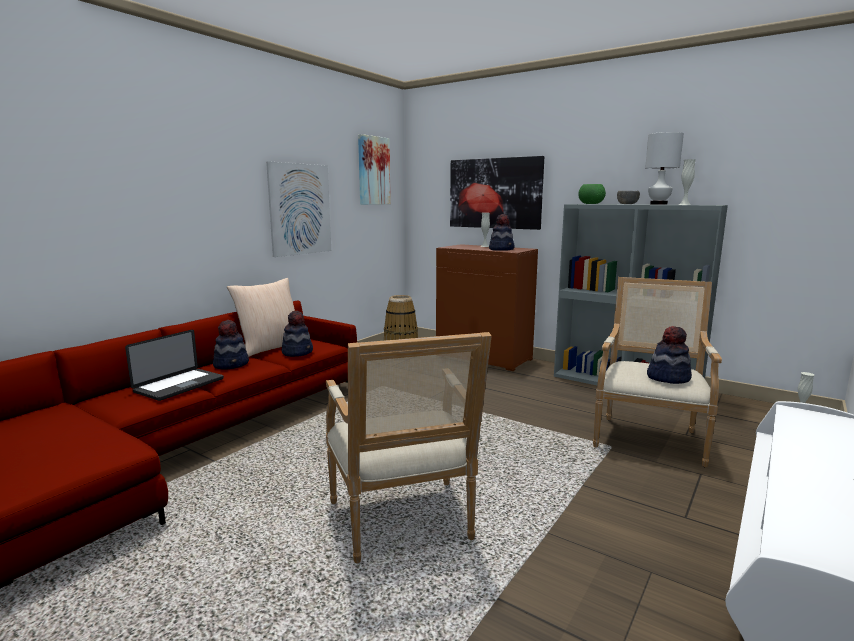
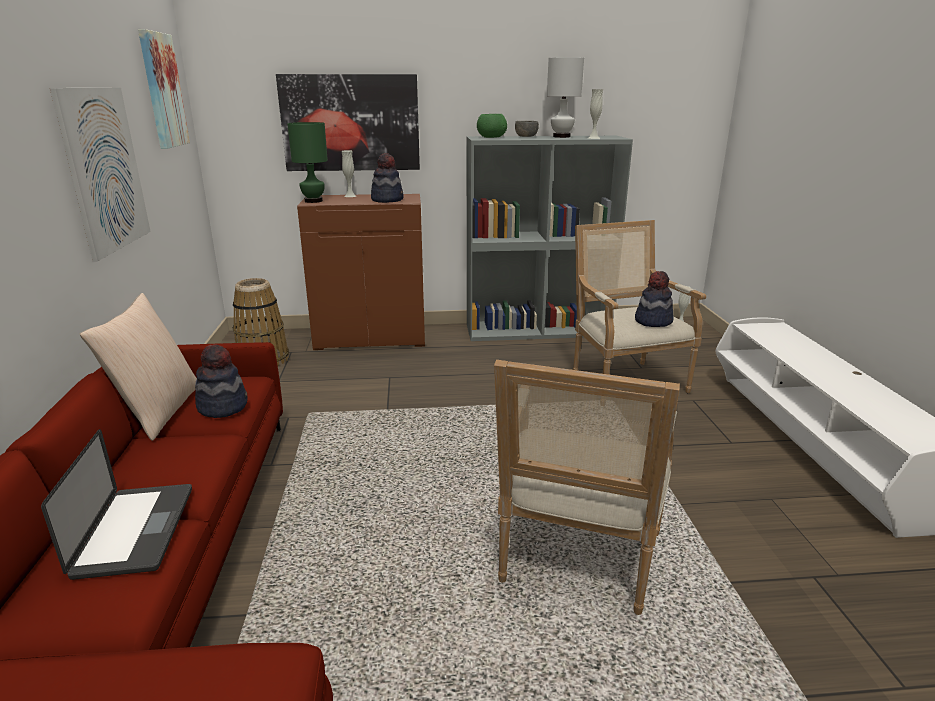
camera: 40 degrees left, 10 degrees up
hat [213,320,249,370] -> none
armchair [326,332,492,563] -> armchair turned 75 degrees clockwise [494,360,680,615]
none -> green table lamp [287,122,328,203]

